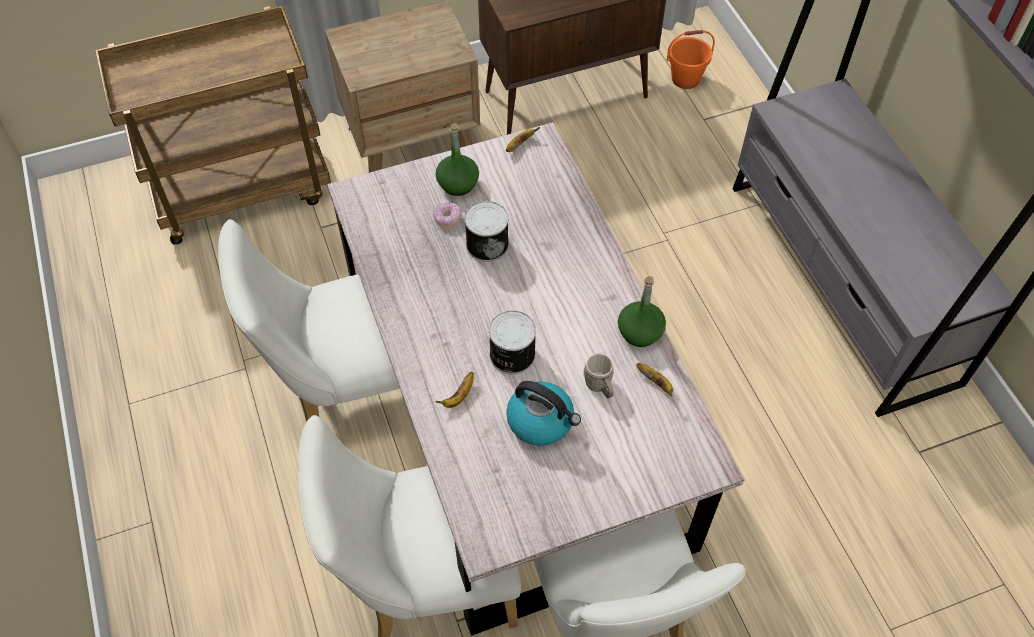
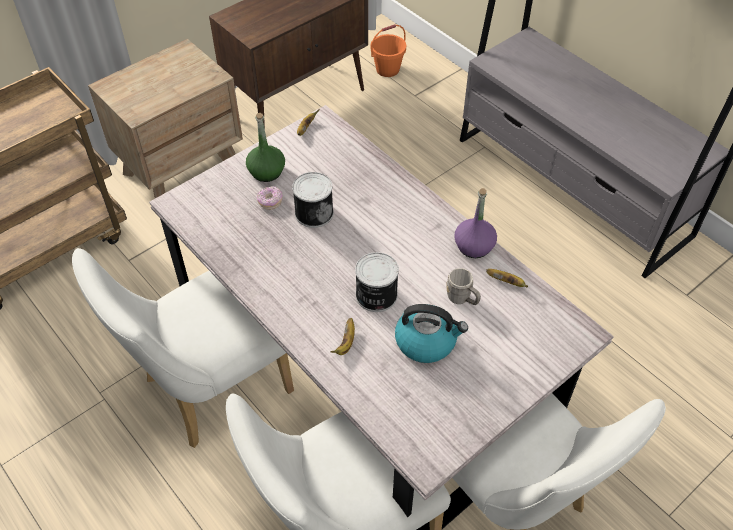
camera: 20 degrees left, 5 degrees down
green bottle [618,276,666,347] -> purple bottle [454,188,497,258]

